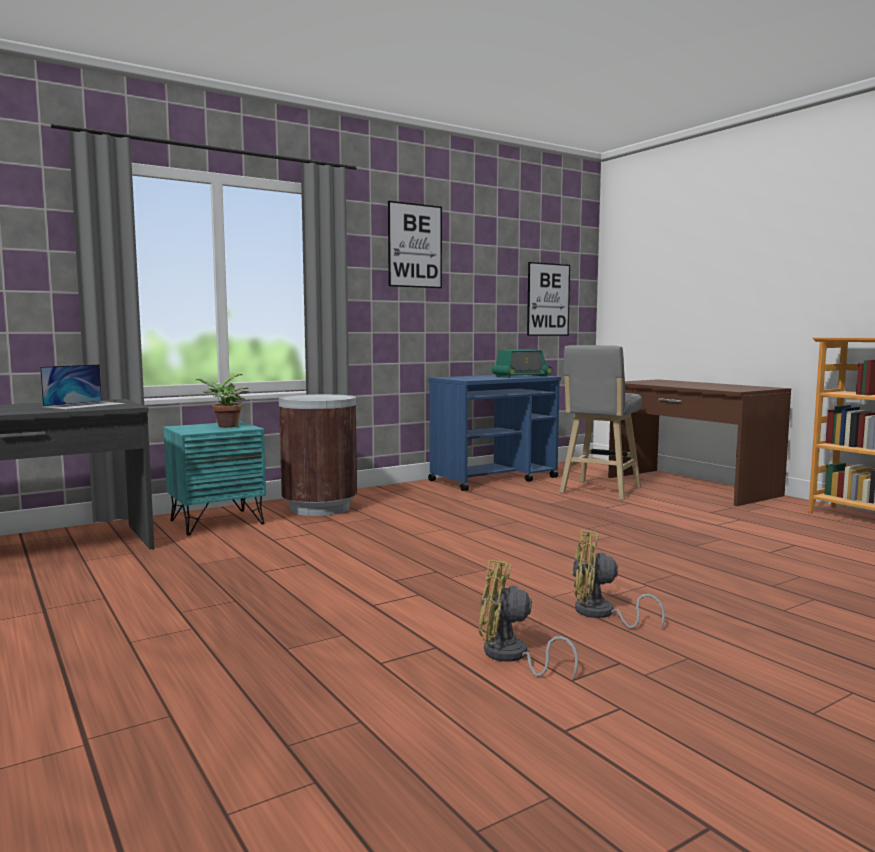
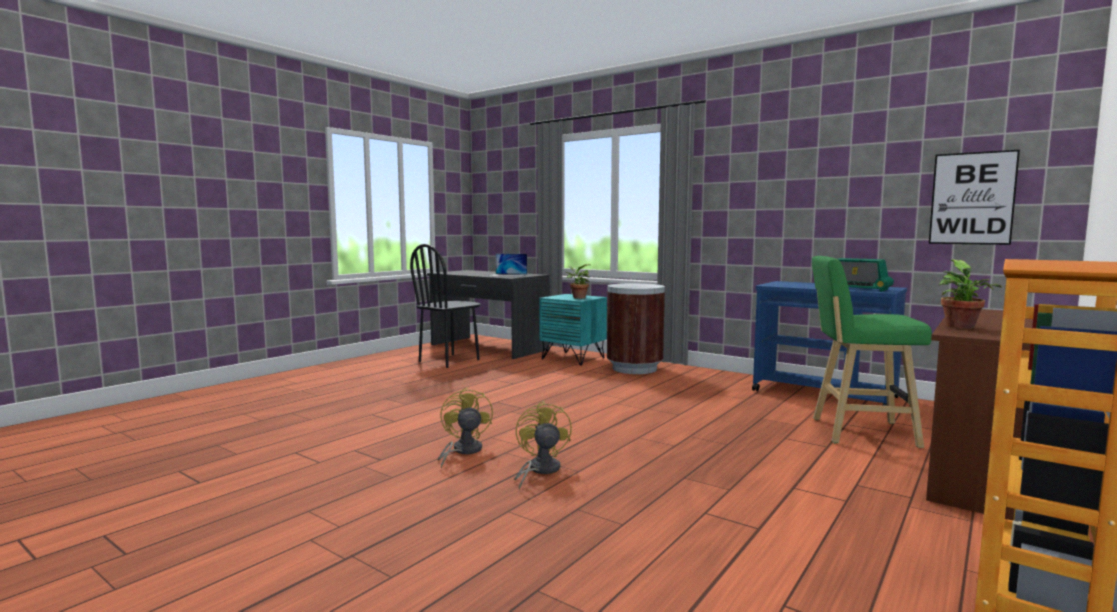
camera: 70 degrees right, 0 degrees up
picture [388,201,442,288] -> none
yellow fan [479,560,578,679] -> yellow fan moved to [514,400,572,490]
grey stool [559,345,642,500] -> green stool [812,256,932,448]
none -> black chair [410,244,481,368]
none -> potted plant [939,260,1003,329]

